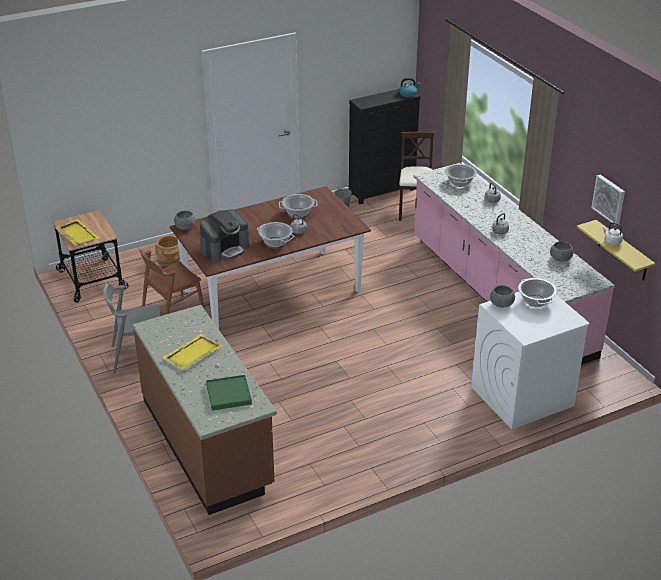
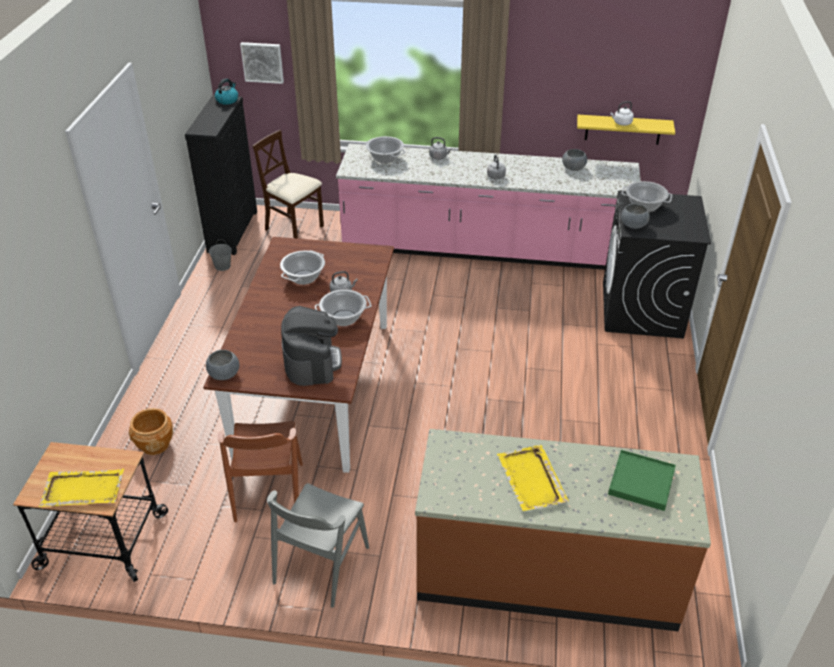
camera: 55 degrees left, 5 degrees up
white washing machine [471,292,590,429] -> black washing machine [603,190,711,339]
picture [592,175,625,225] -> picture moved to [240,42,284,84]

